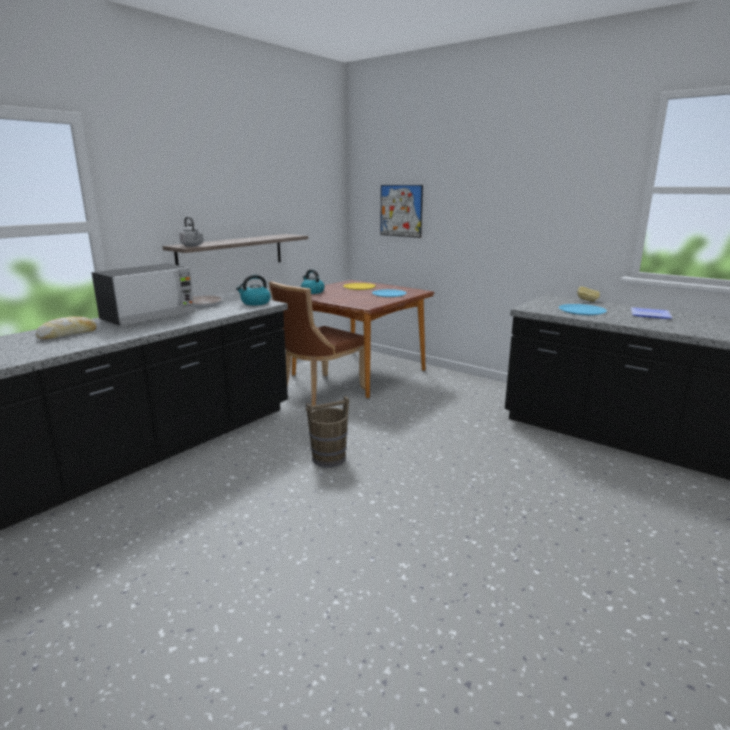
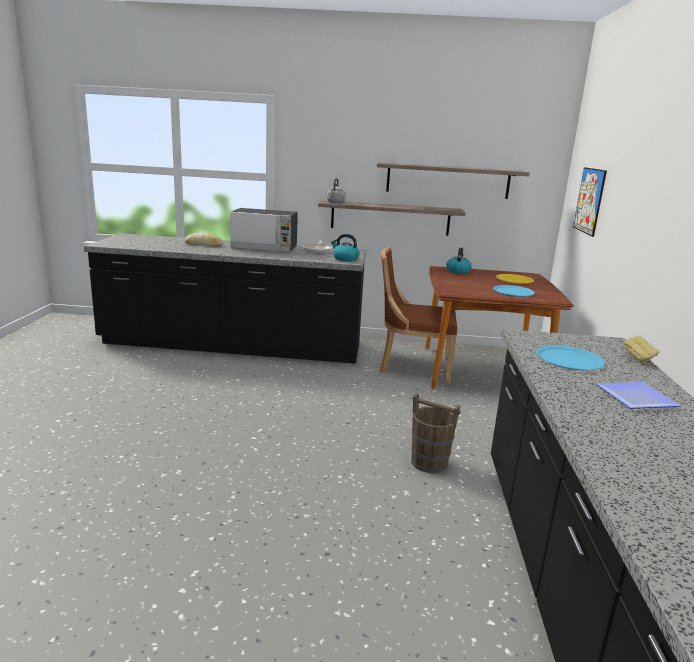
camera: 55 degrees right, 0 degrees up
brown bucket [306,396,349,467] -> brown bucket moved to [411,394,460,473]
none -> shelf [377,162,530,199]

